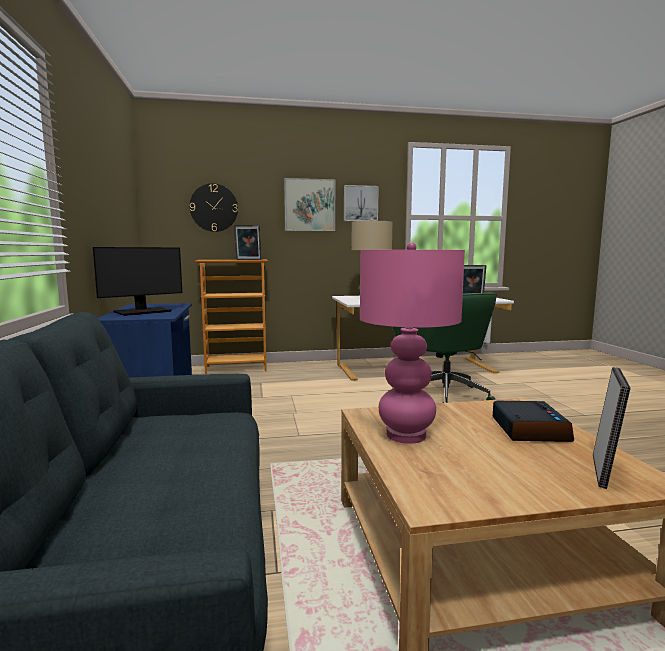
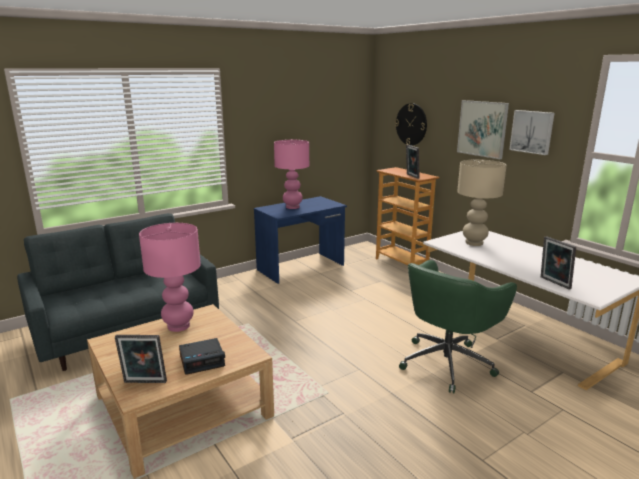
camera: 65 degrees right, 10 degrees up
monitor [93,247,182,316] -> pink table lamp [274,139,309,209]

